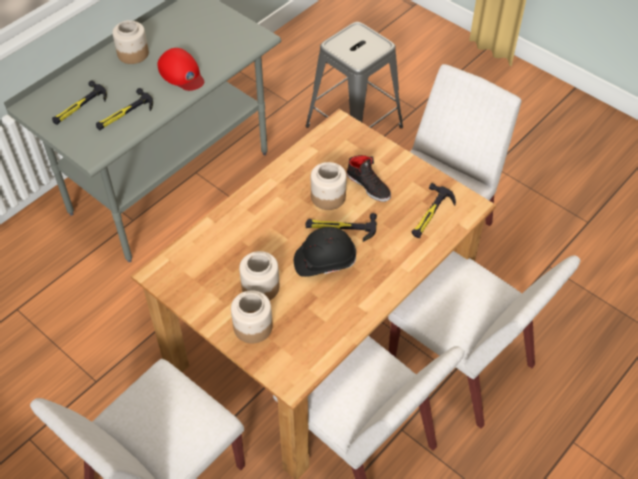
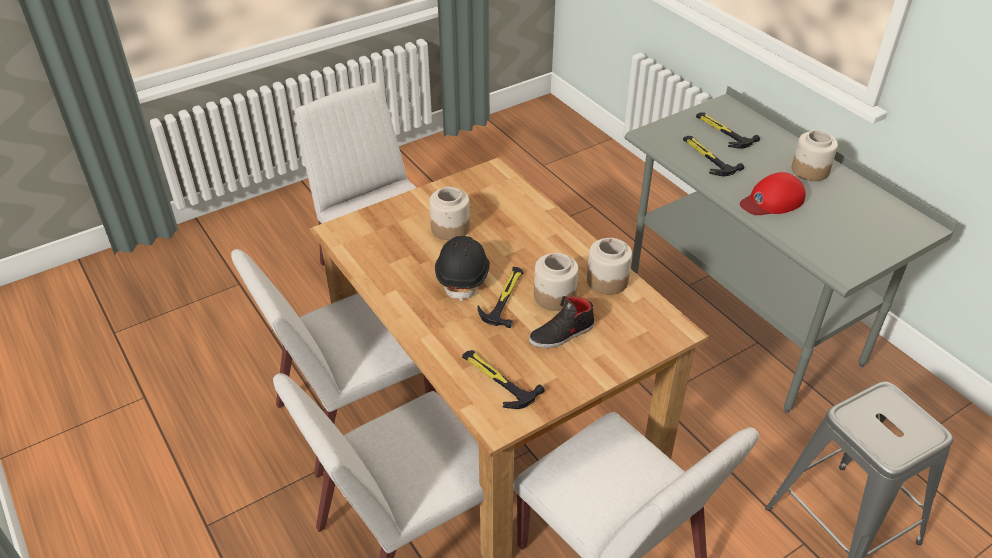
camera: 105 degrees right, 10 degrees down
jar [231,290,273,343] -> jar moved to [587,238,632,295]

